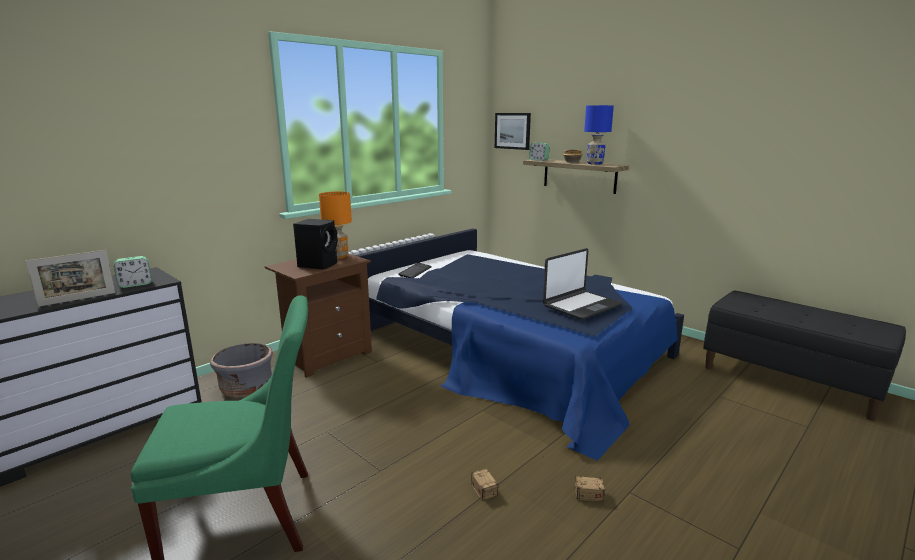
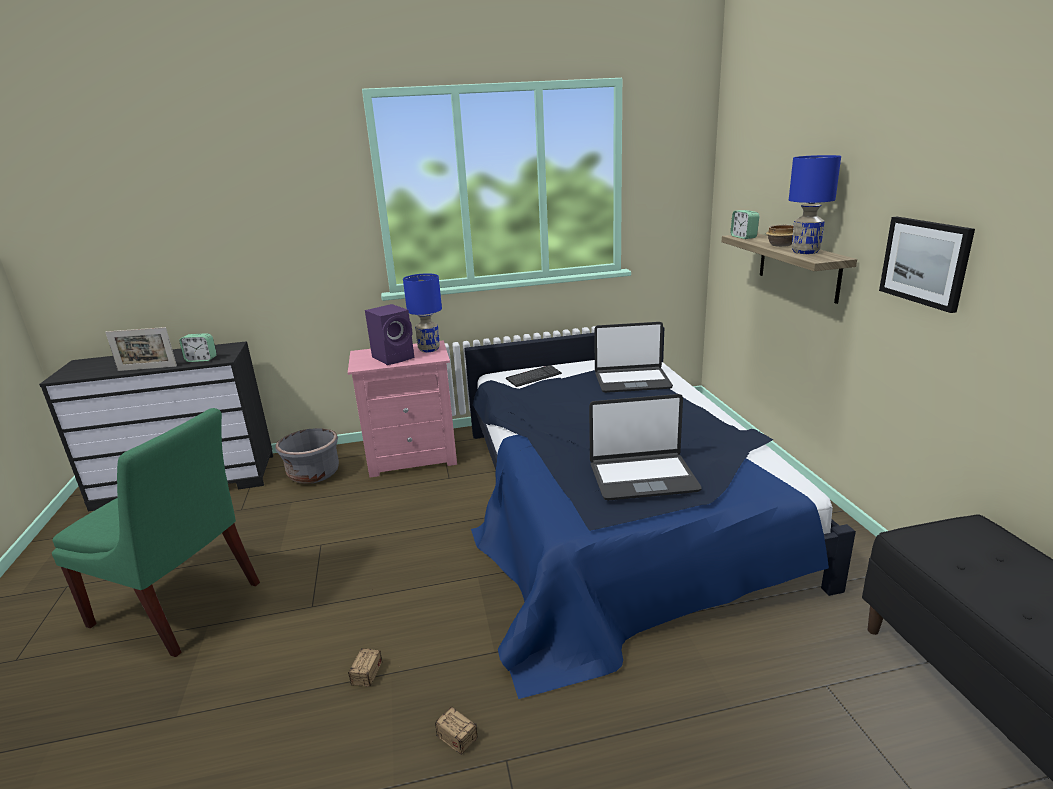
camera: 35 degrees right, 5 degrees up
brown nightstand [264,254,372,378] -> pink nightstand [348,340,457,478]
black speaker [293,219,338,270] -> purple speaker [365,304,414,365]
orange table lamp [319,192,352,259] -> blue table lamp [403,273,442,353]
picture [495,113,531,150] -> picture moved to [879,217,975,313]
none -> laptop [594,322,673,393]

